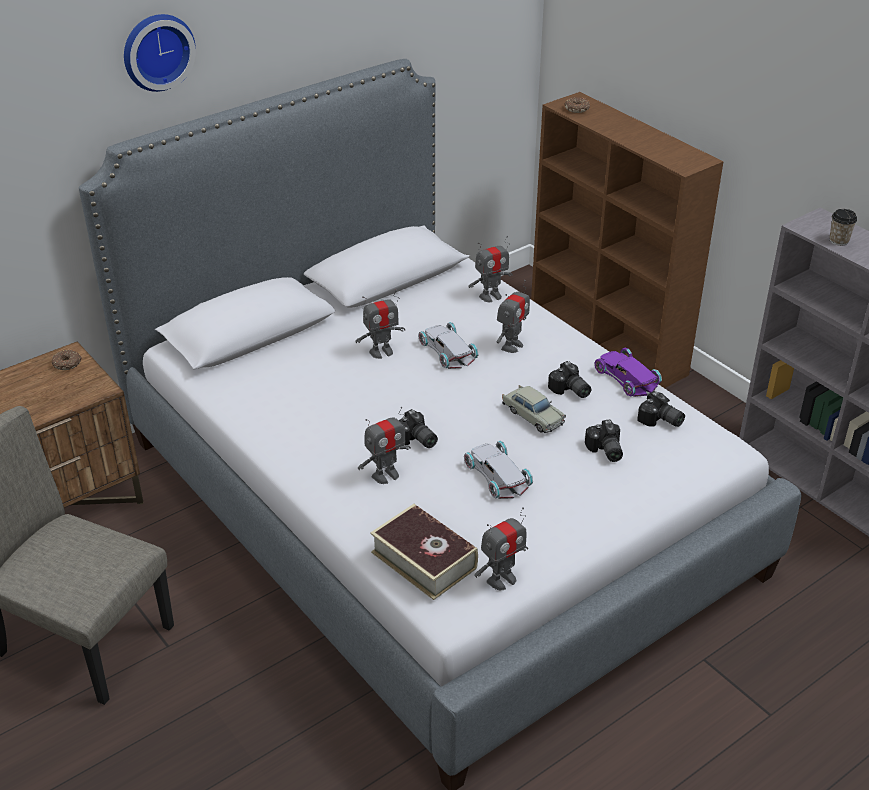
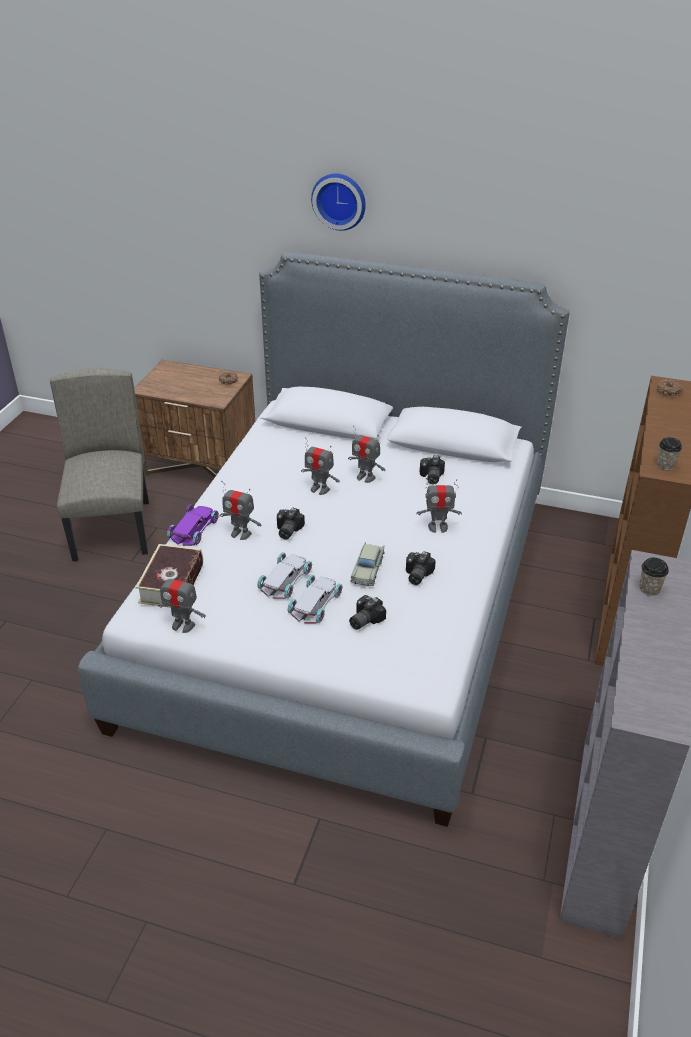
camera: 55 degrees right, 0 degrees up
white toy car [418,322,479,369] -> white toy car moved to [287,574,343,623]
toy robot [469,236,513,302] -> toy robot moved to [301,437,340,495]
purple toy car [594,348,662,397] -> purple toy car moved to [167,504,219,546]
camera [637,391,685,427] -> camera moved to [420,455,445,485]
none -> cup [657,437,682,470]

